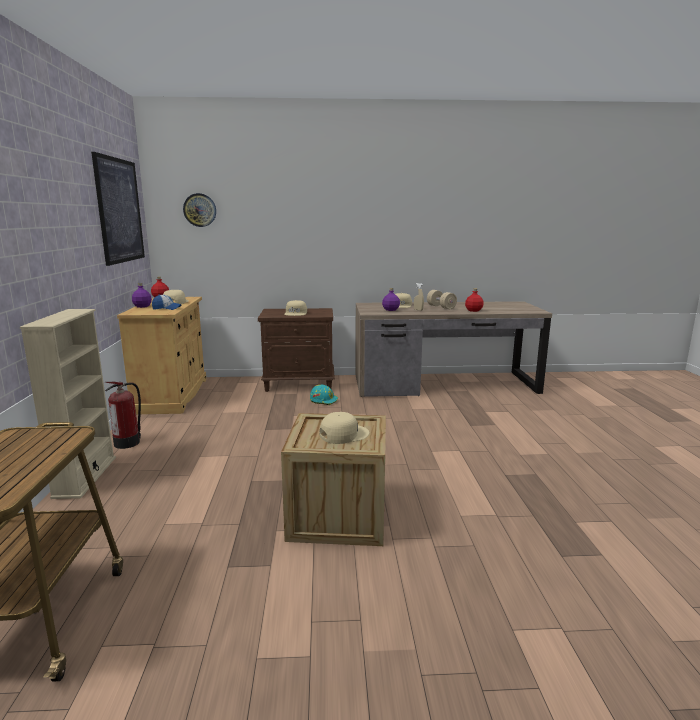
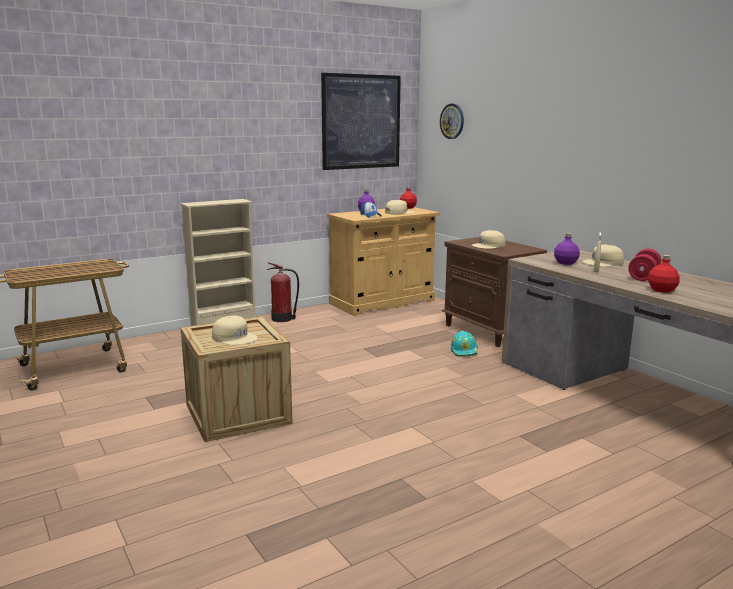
camera: 60 degrees right, 0 degrees up
beige dumbbell [427,290,457,309] -> red dumbbell [628,249,661,281]

